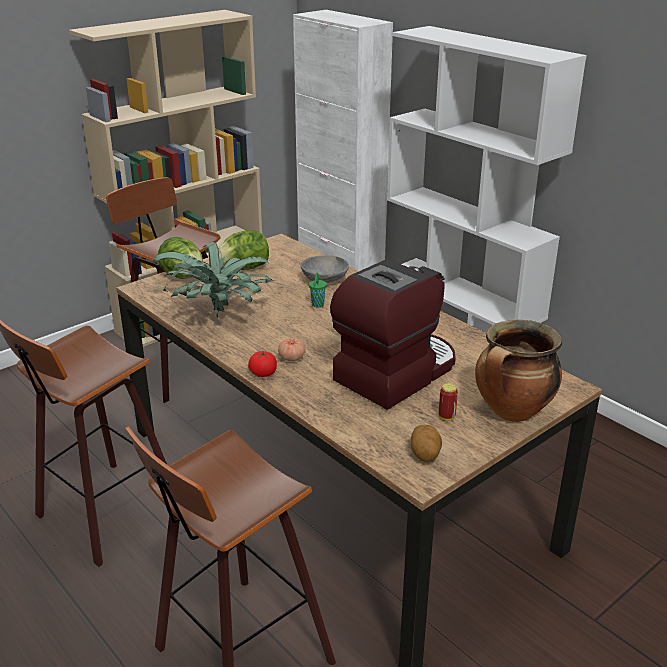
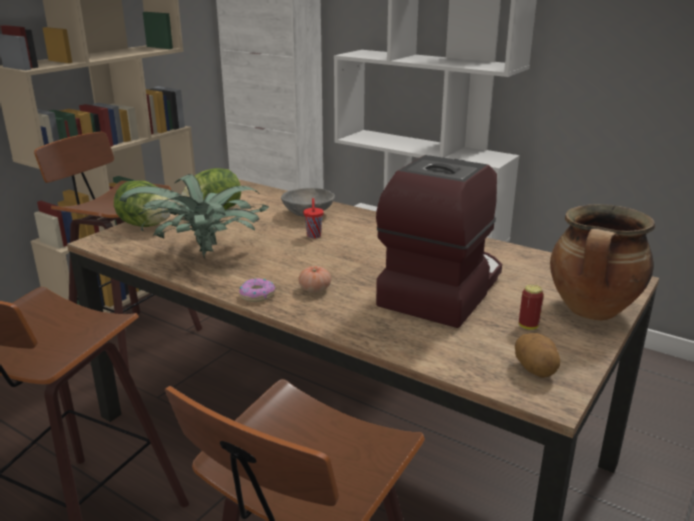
camera: 15 degrees left, 5 degrees down
tomato [248,351,277,377] -> none
green cup [309,273,327,308] -> red cup [303,198,324,238]
none -> donut [239,278,276,302]

